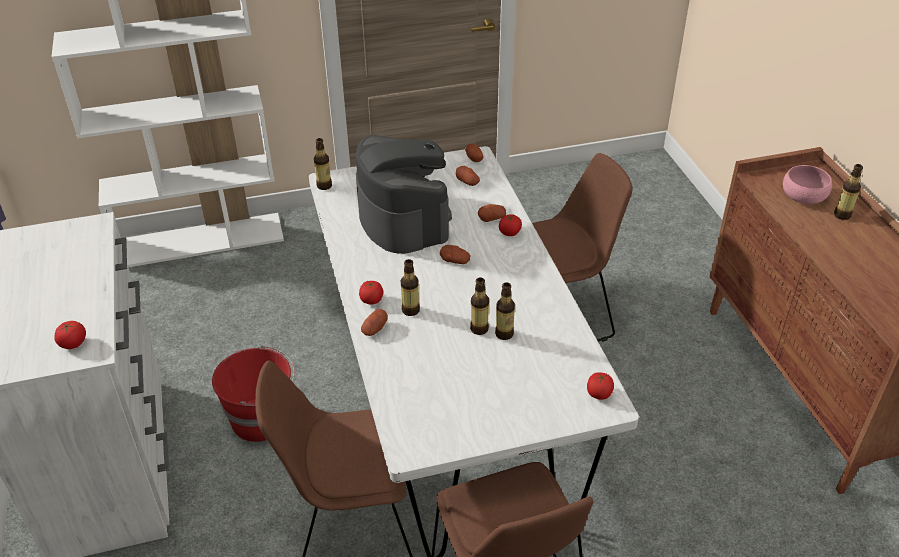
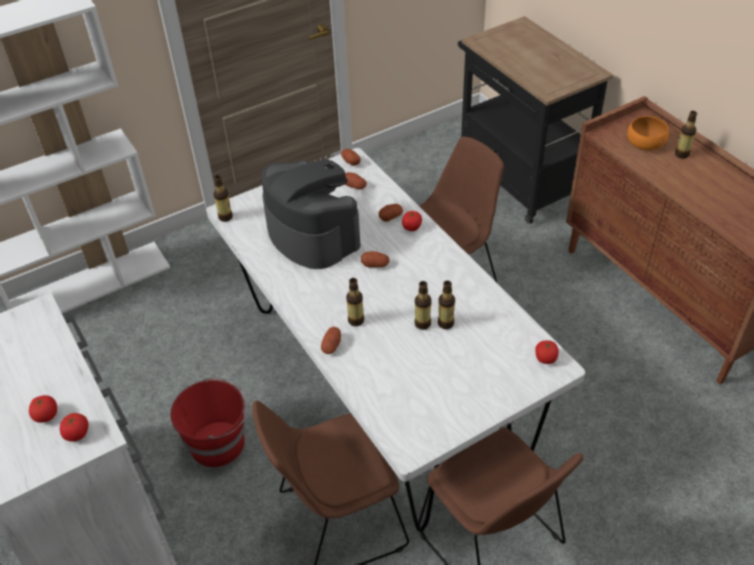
camera: 15 degrees left, 5 degrees up
tomato [359,281,383,304] -> tomato moved to [29,395,57,423]
pink bowl [783,165,832,204] -> orange bowl [627,116,669,150]
none -> black cart [458,16,613,224]

